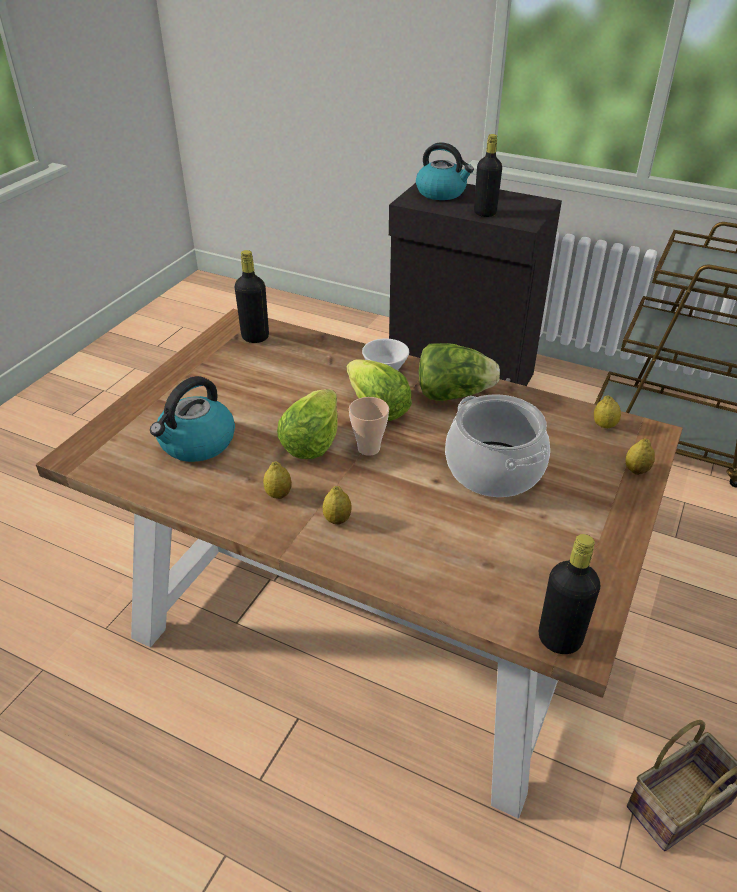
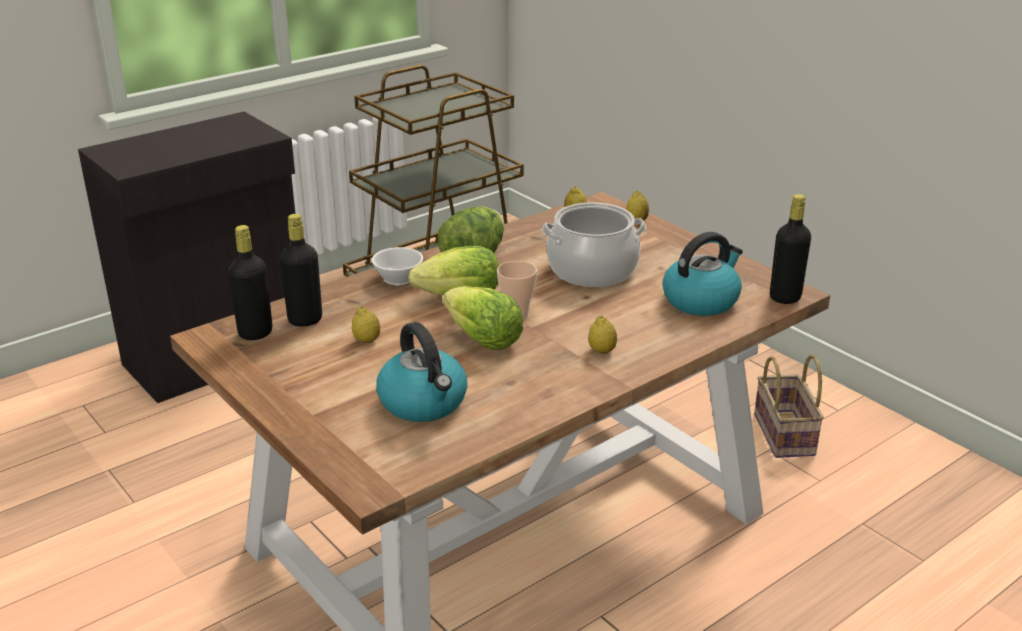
camera: 65 degrees left, 10 degrees down
lemon [263,461,292,499] -> lemon moved to [352,306,380,343]
kettle [416,142,474,200] -> kettle moved to [662,232,743,316]
black bottle [474,134,502,217] -> black bottle moved to [280,214,322,327]

